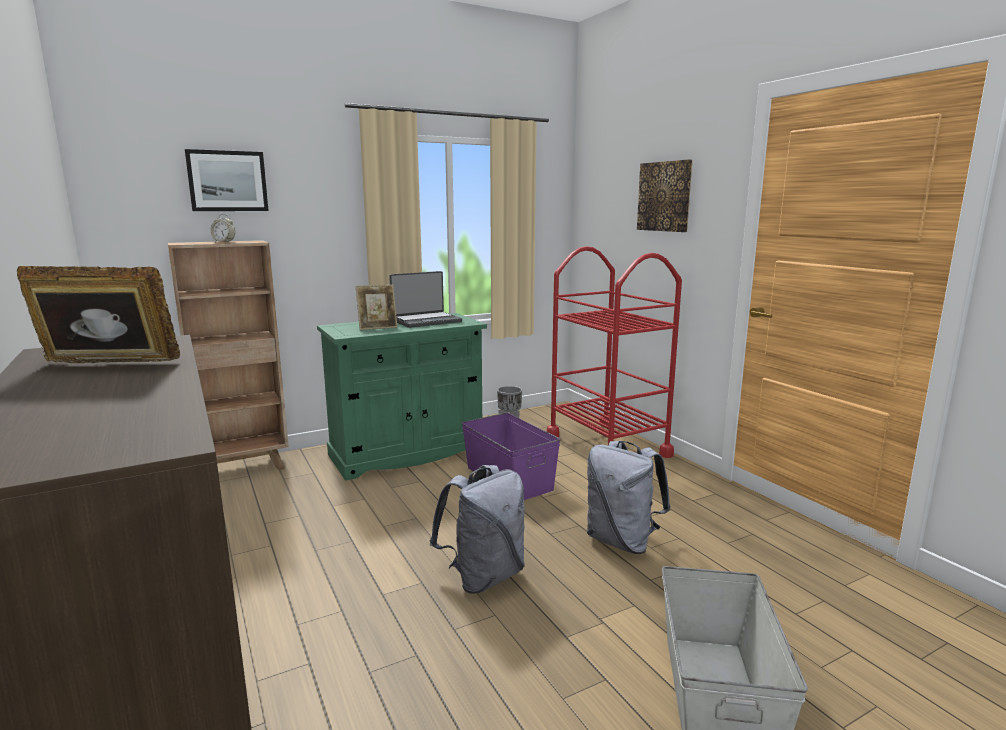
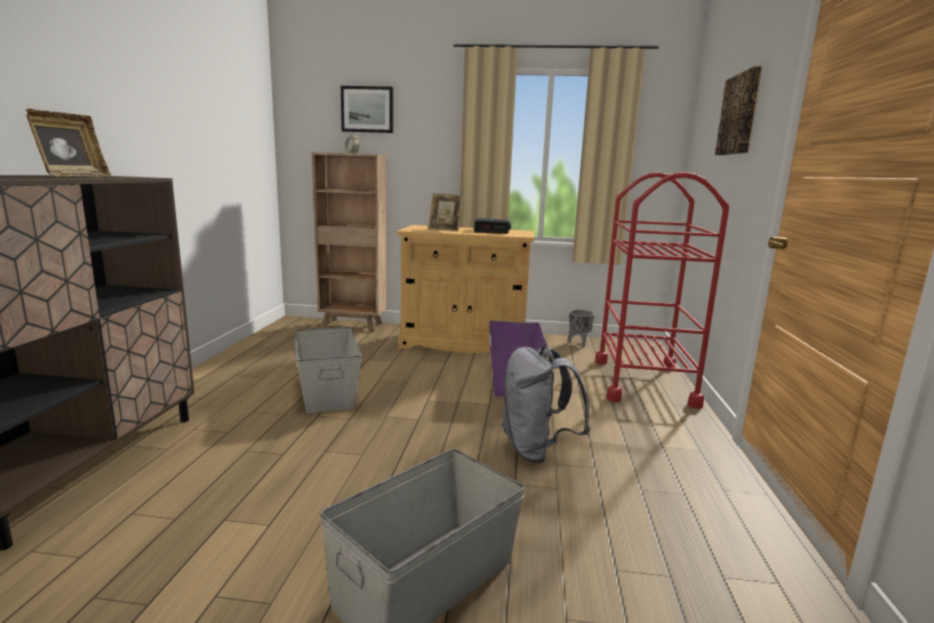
camera: 35 degrees right, 0 degrees up
picture frame [17,266,180,363] -> picture frame turned 60 degrees clockwise [26,108,111,177]
green cabinet [317,313,487,481] -> beige cabinet [397,225,534,353]
laptop [389,271,462,328] -> alarm clock [474,218,511,234]
grey backpack [429,465,525,594] -> none
none -> grey storage box [294,327,362,414]

